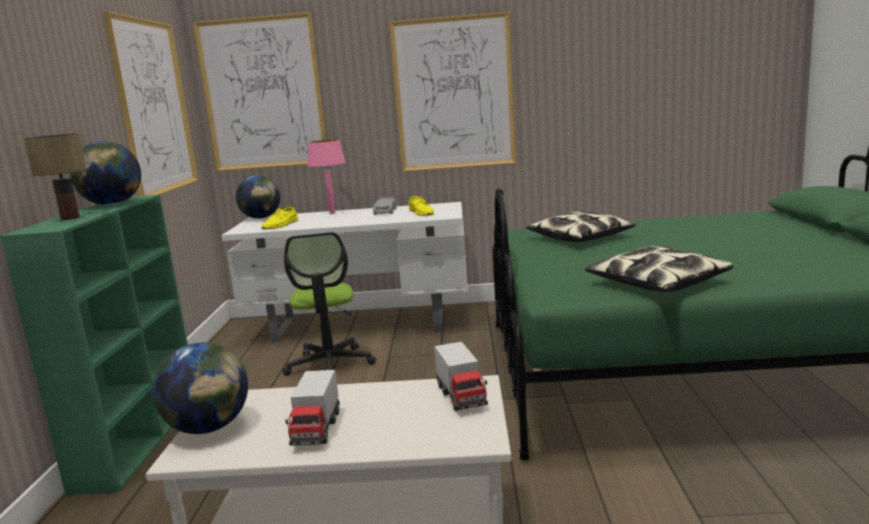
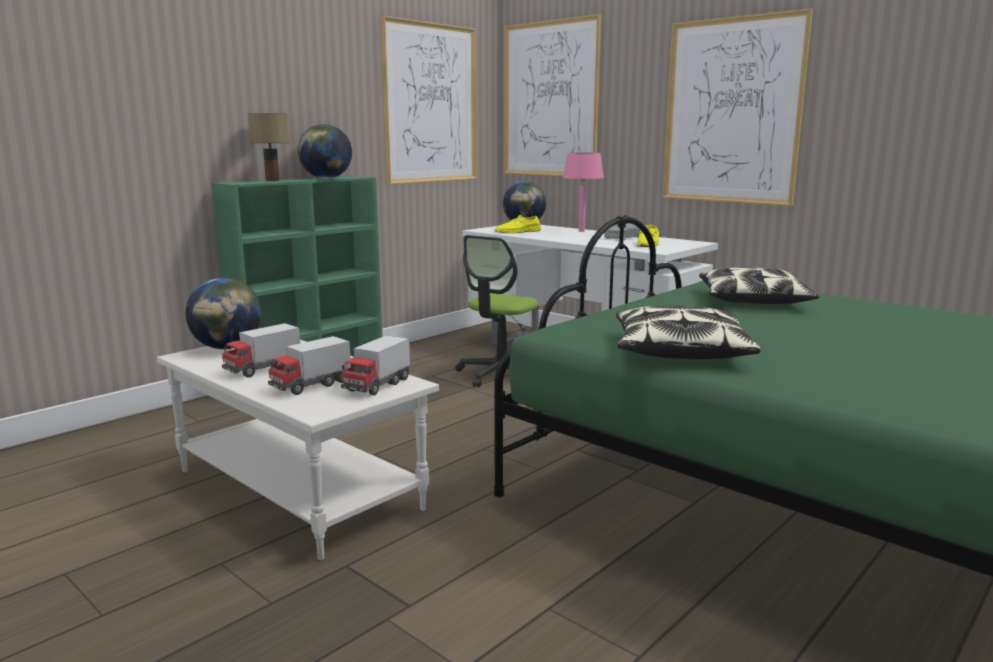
camera: 40 degrees right, 0 degrees up
none -> toy truck [268,336,351,395]

